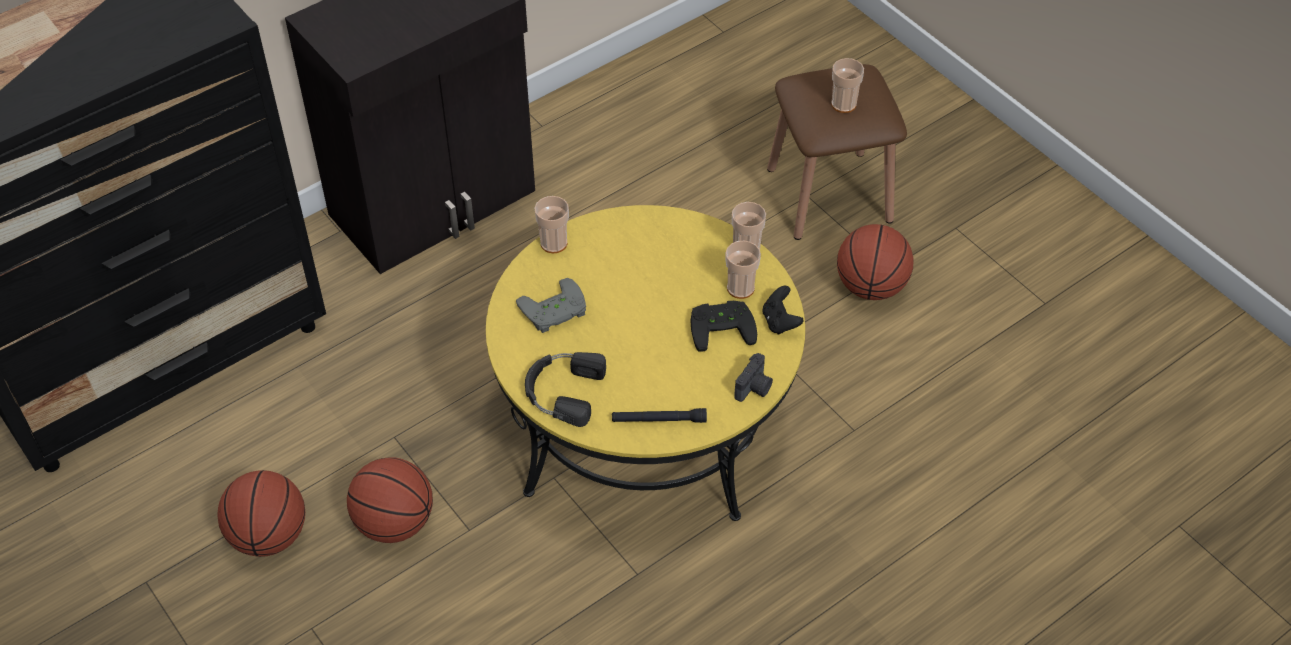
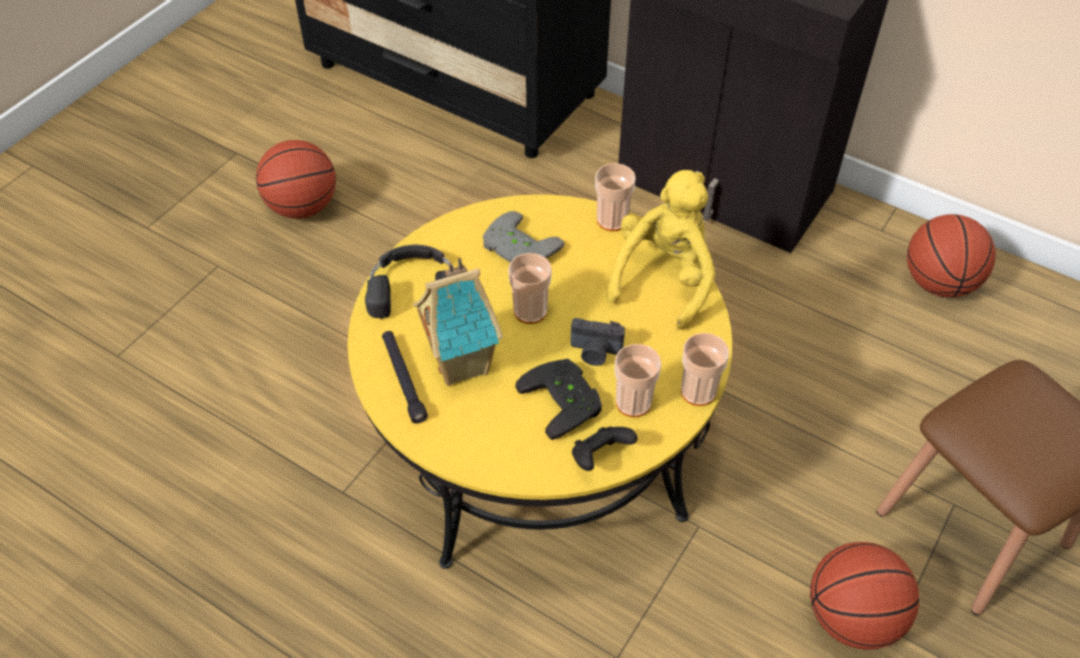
camera: 70 degrees right, 0 degrees up
basketball [347,457,433,543] -> basketball moved to [907,214,996,297]
camera [734,353,773,402] -> camera moved to [570,318,625,366]
cup [831,58,864,113] -> cup moved to [508,253,552,324]
none -> toy house [413,258,503,386]
none -> yellow plush toy [606,170,716,330]

